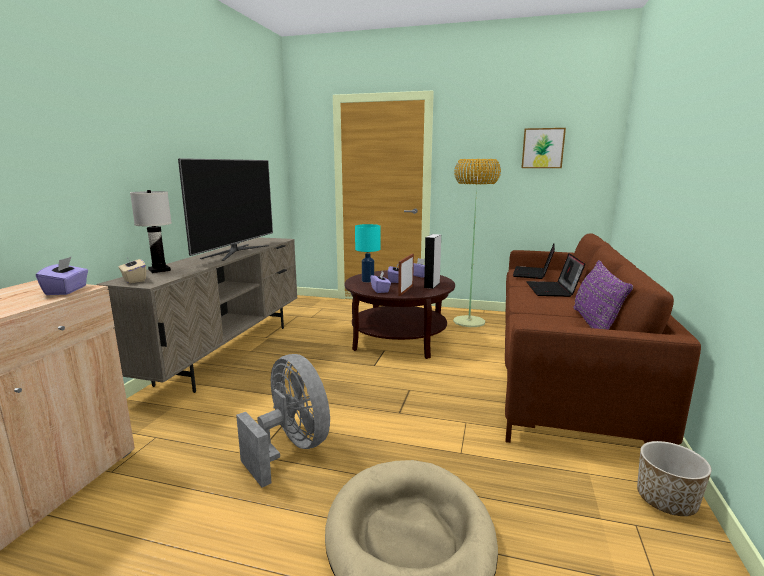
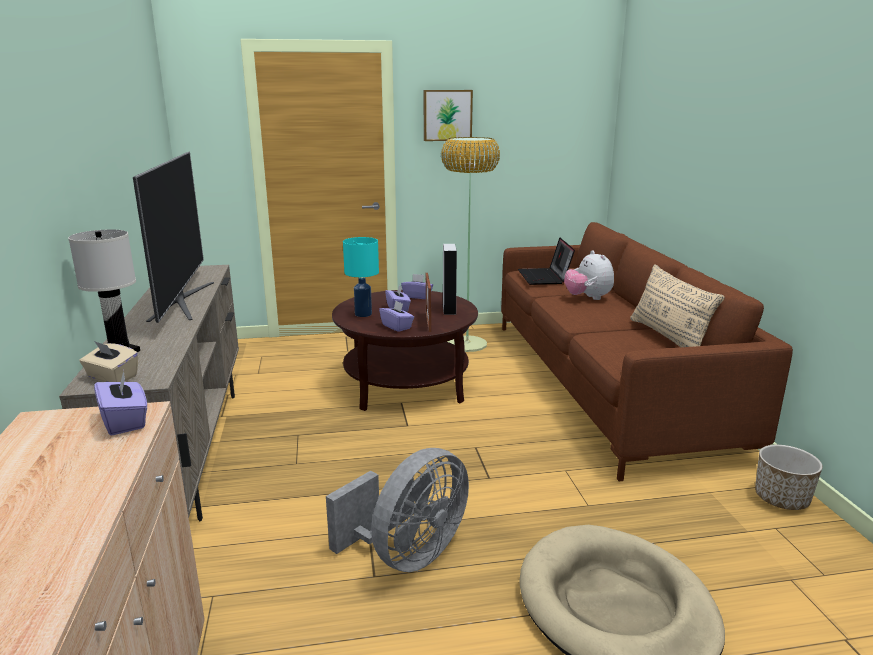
camera: 25 degrees left, 5 degrees up
grey fan [236,354,330,488] -> grey fan turned 105 degrees clockwise [326,448,469,572]
picture [521,128,566,168] -> picture moved to [423,90,473,141]
laptop [526,253,585,297] -> plush toy [564,250,614,300]
purple pillow [573,260,633,330] -> beige pillow [630,264,725,347]

